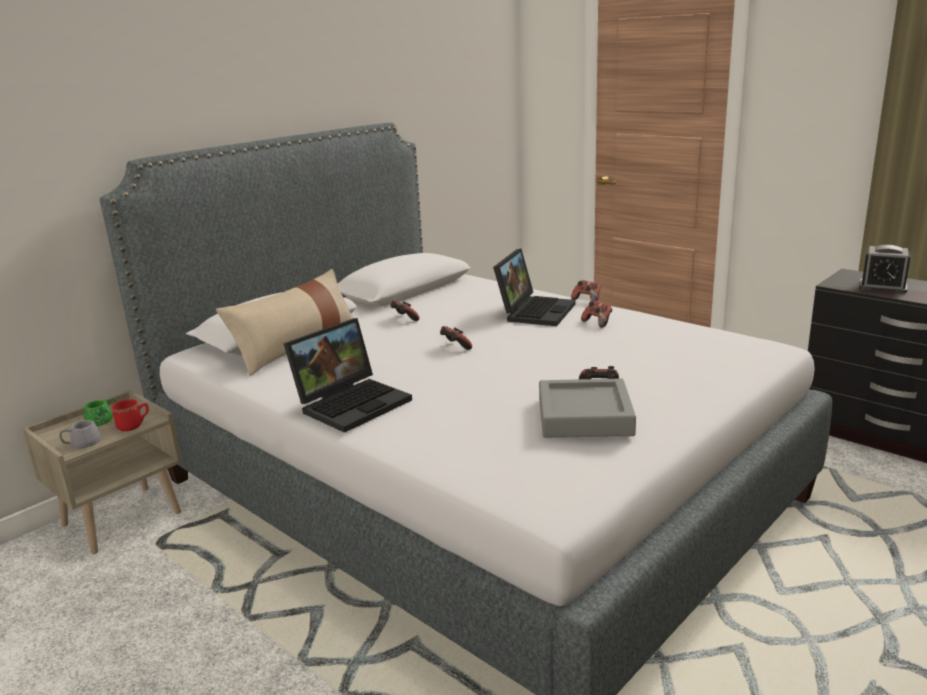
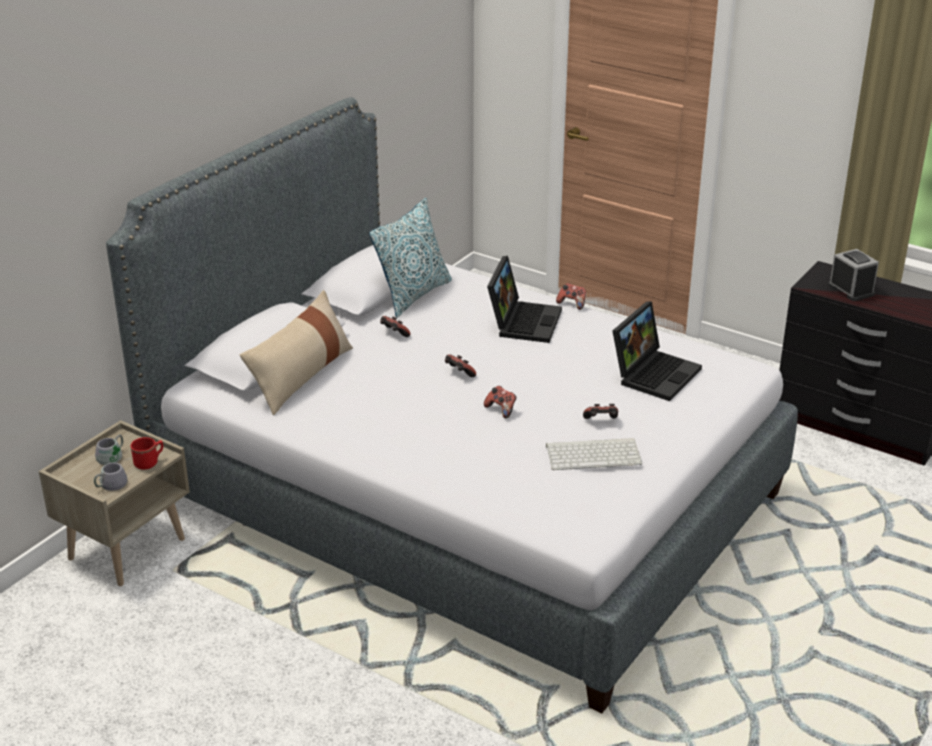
camera: 10 degrees left, 10 degrees up
green mug [84,398,117,426] -> grey mug [95,435,131,465]
laptop [283,318,412,433] -> laptop moved to [612,301,702,401]
grey tray [539,378,636,438] -> keyboard [546,438,642,470]
game controller [581,301,612,328] -> game controller moved to [484,386,516,418]
alarm clock [859,245,911,293] -> alarm clock turned 135 degrees counterclockwise [828,249,879,301]
none -> pillow [369,198,452,318]

